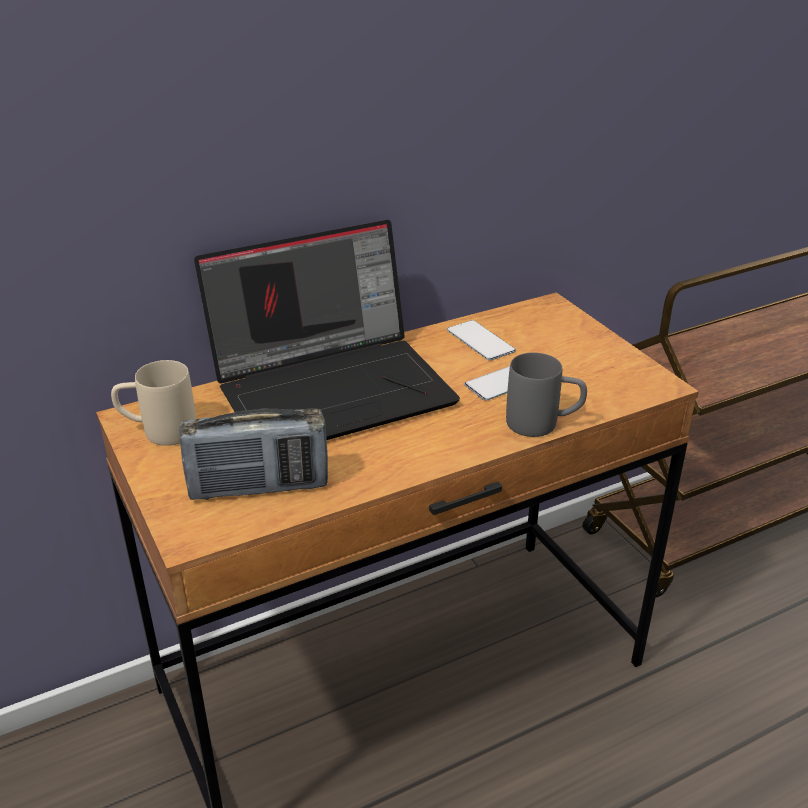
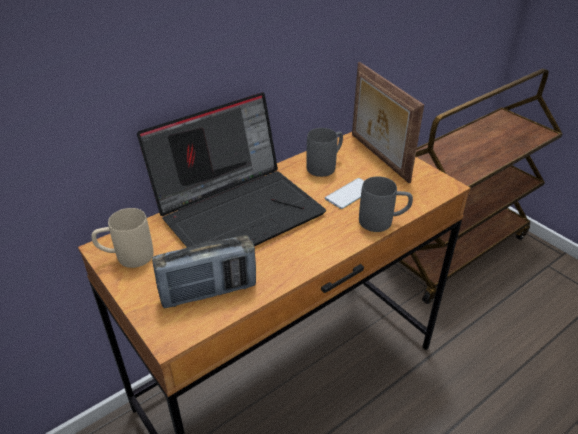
camera: 10 degrees left, 5 degrees up
phone [447,320,516,361] -> grey mug [306,128,343,177]
none -> picture frame [352,62,424,183]

